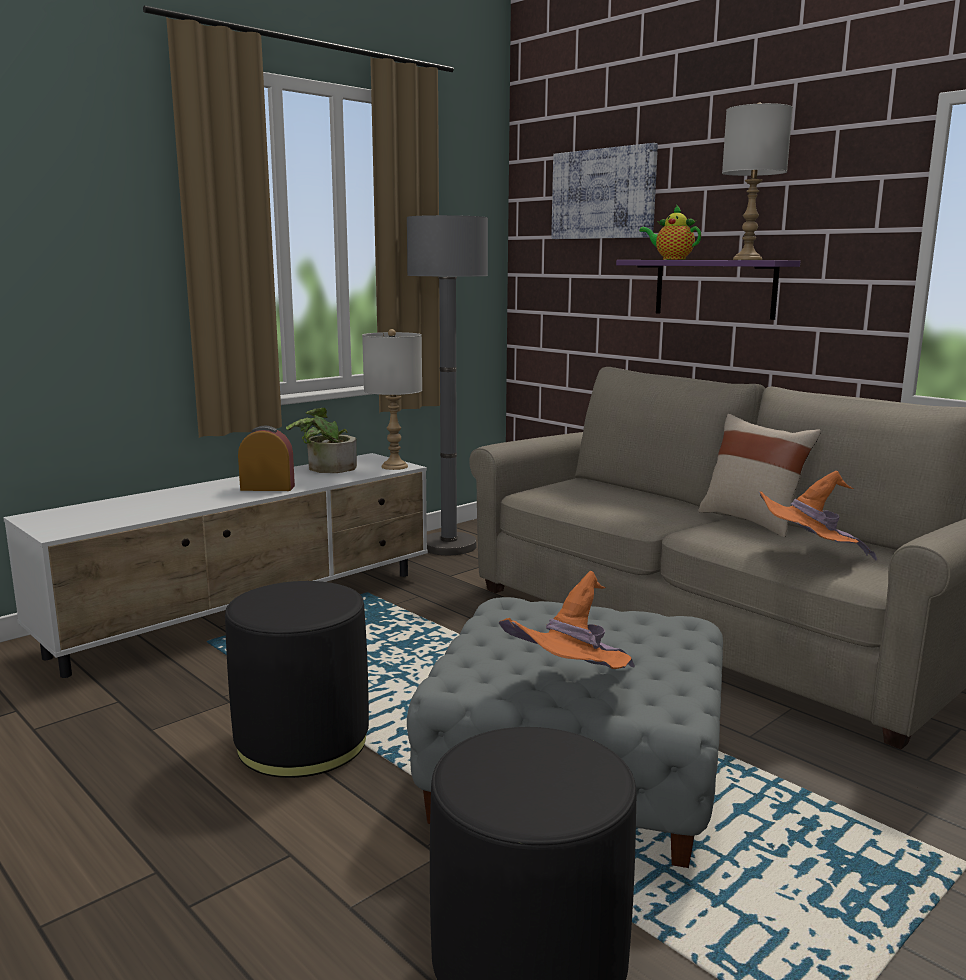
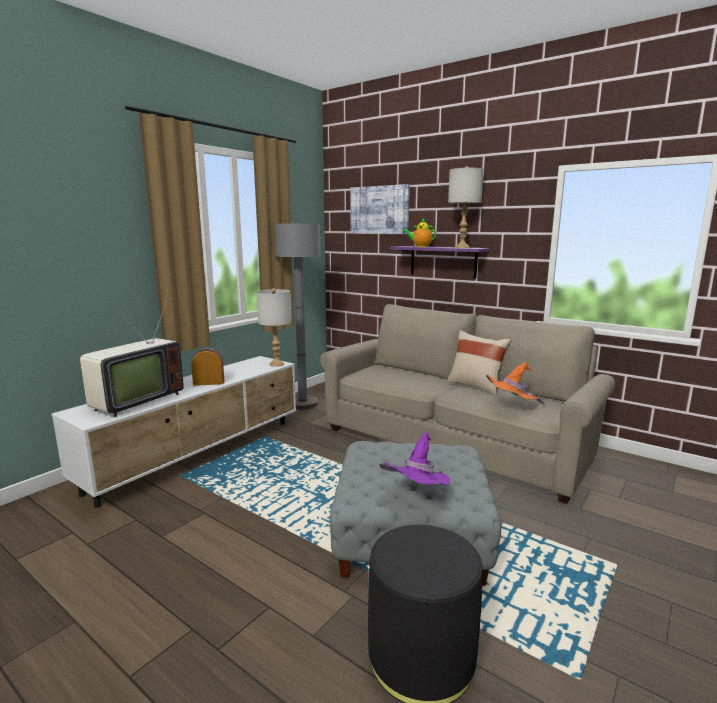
camera: 10 degrees left, 0 degrees up
black ottoman [225,581,369,778] -> none
potted plant [286,408,357,473] -> none
orange hat [499,571,635,669] -> purple hat [379,432,450,486]
none -> television [80,299,184,417]

